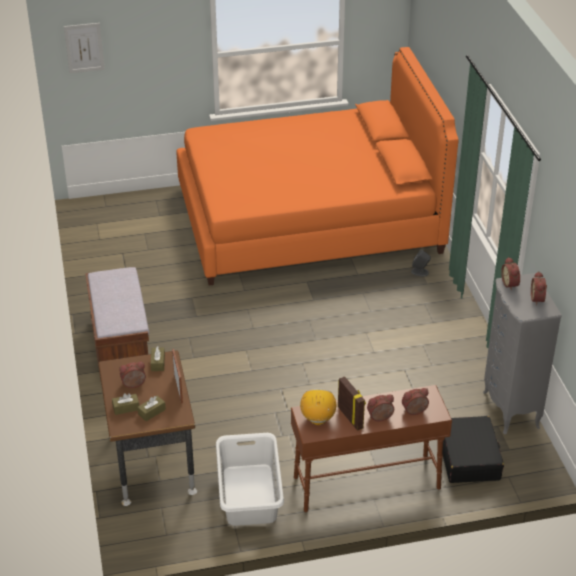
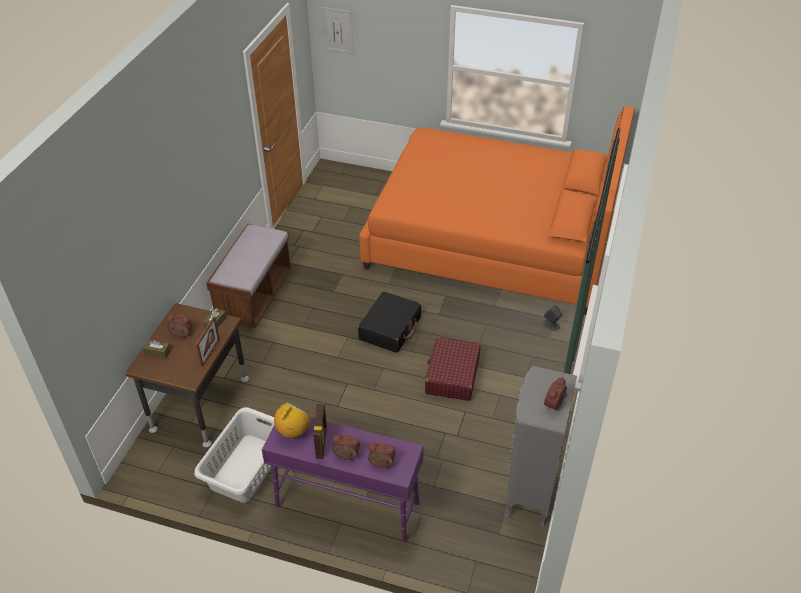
camera: 30 degrees right, 5 degrees up
brown tissue box [137,396,166,421] -> none
brown console table [291,385,452,512] -> purple console table [262,417,424,542]
black suitcase [442,416,504,483] -> black suitcase moved to [358,291,421,353]
alarm clock [501,257,520,290] -> none
none -> red suitcase [425,337,481,401]

